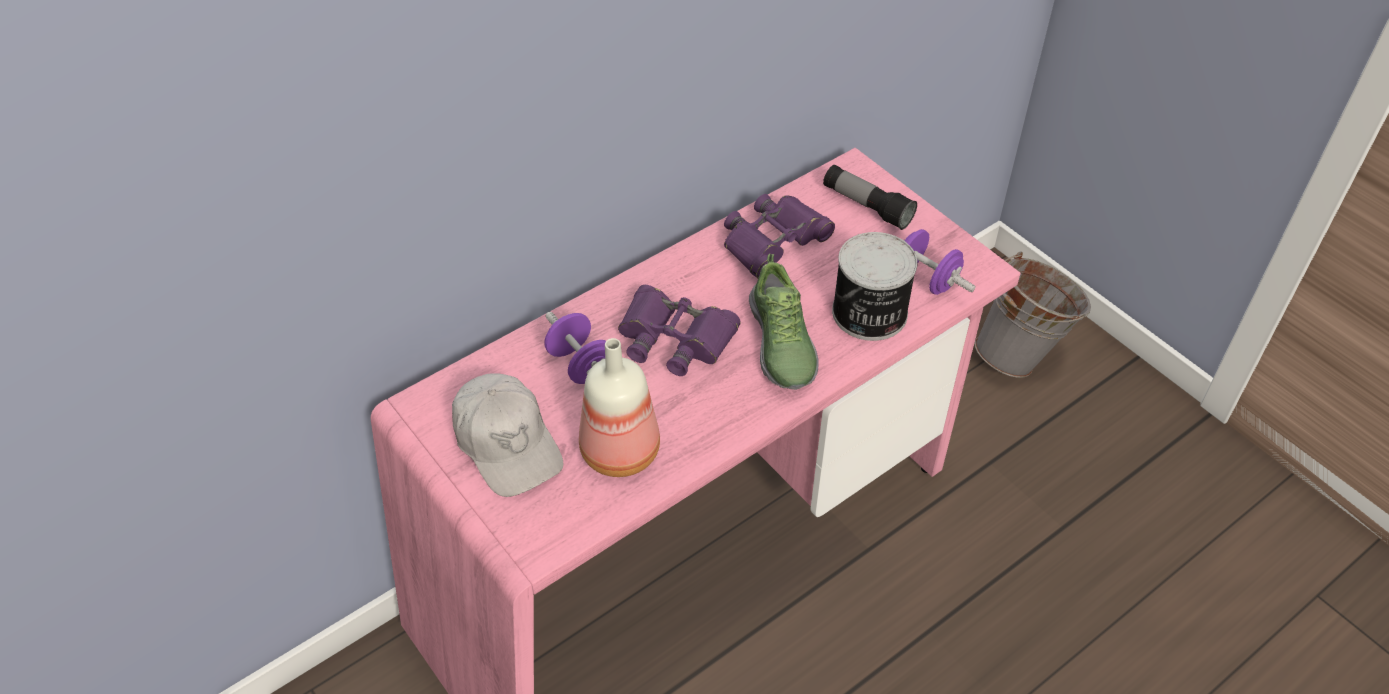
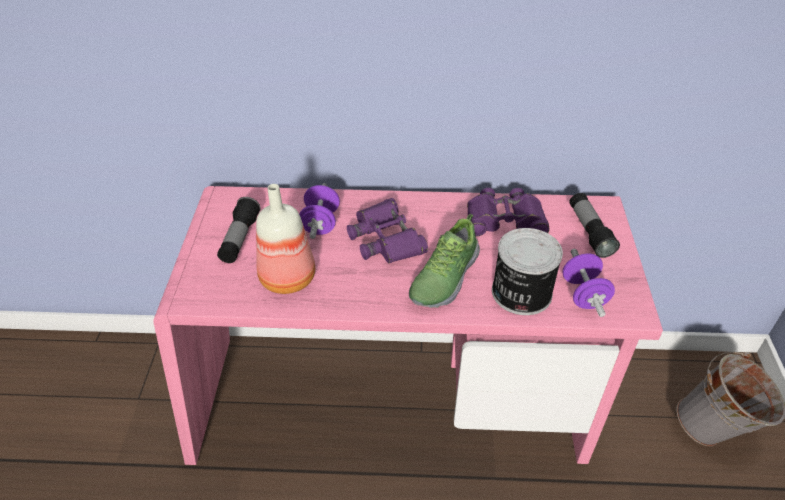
camera: 40 degrees right, 5 degrees down
white cap [452,373,563,497] -> flashlight [217,197,261,263]

